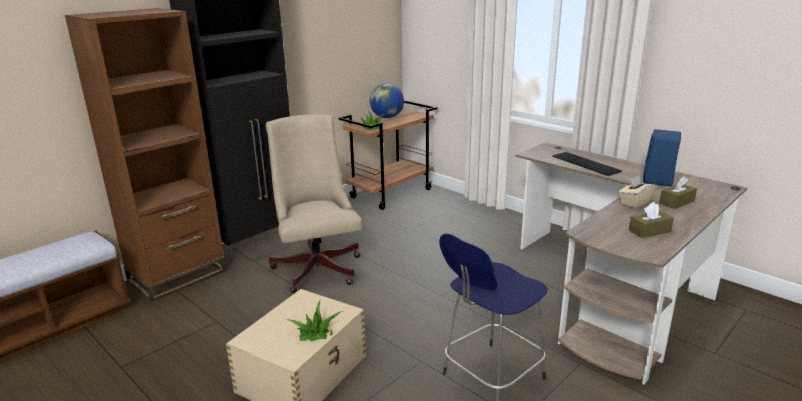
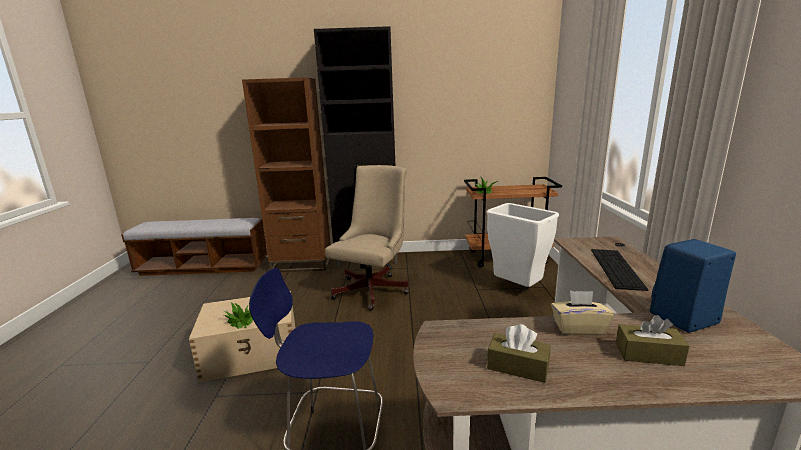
camera: 45 degrees right, 5 degrees down
globe [370,83,404,118] -> none
none -> white trash can [487,203,559,287]

